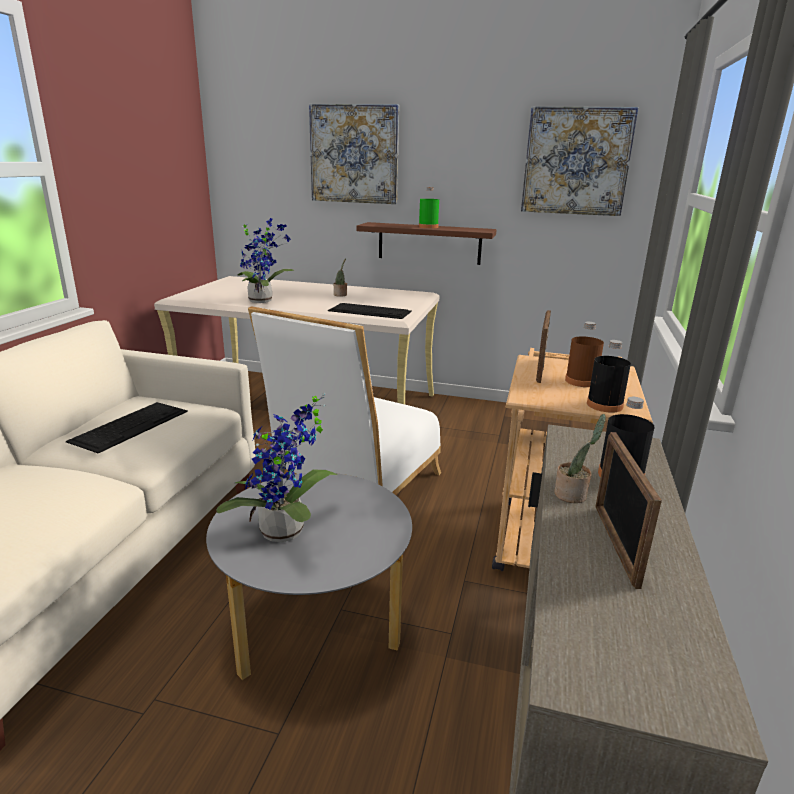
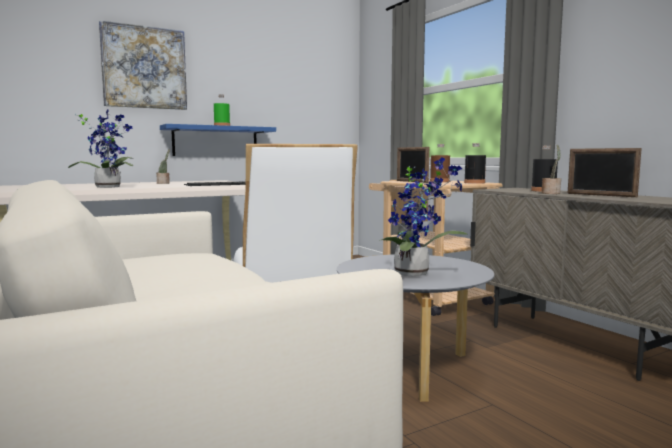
camera: 45 degrees left, 15 degrees down
keyboard [66,402,188,453] -> none
brown shelf [357,222,497,265] -> blue shelf [160,124,276,156]
picture [521,106,638,216] -> none

